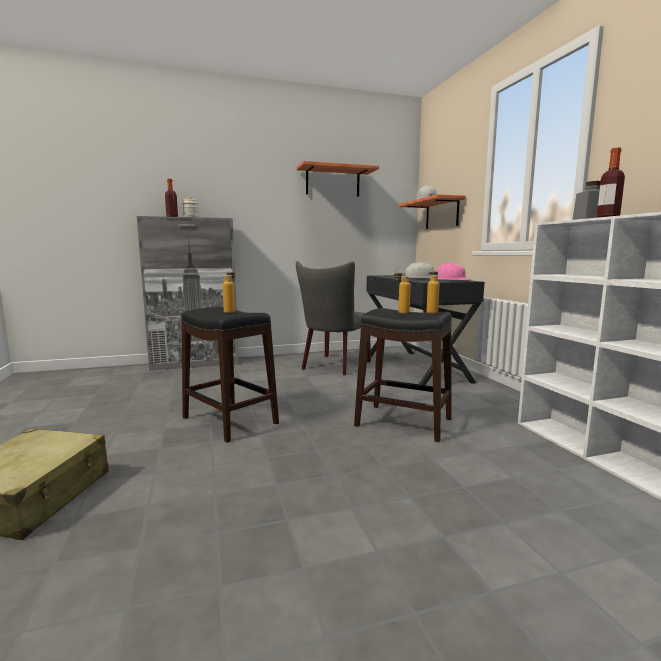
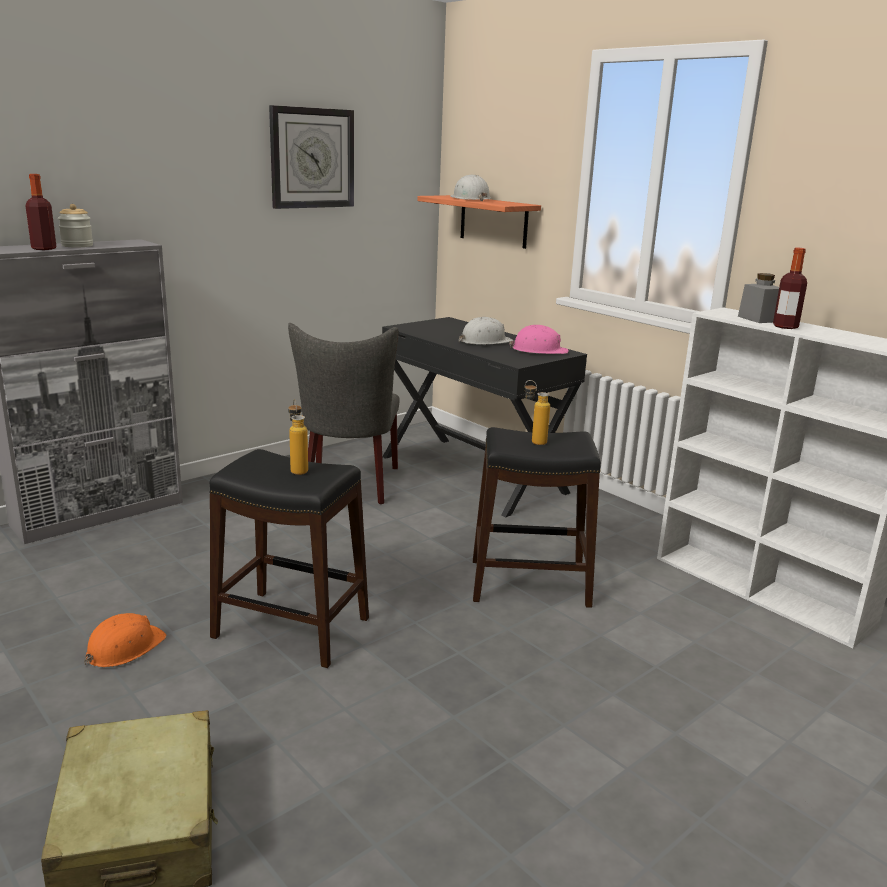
camera: 25 degrees left, 10 degrees up
shelf [296,161,379,197] -> wall clock [269,105,354,209]
bottle [427,270,439,314] -> none
none -> orange hard hat [84,613,167,667]

